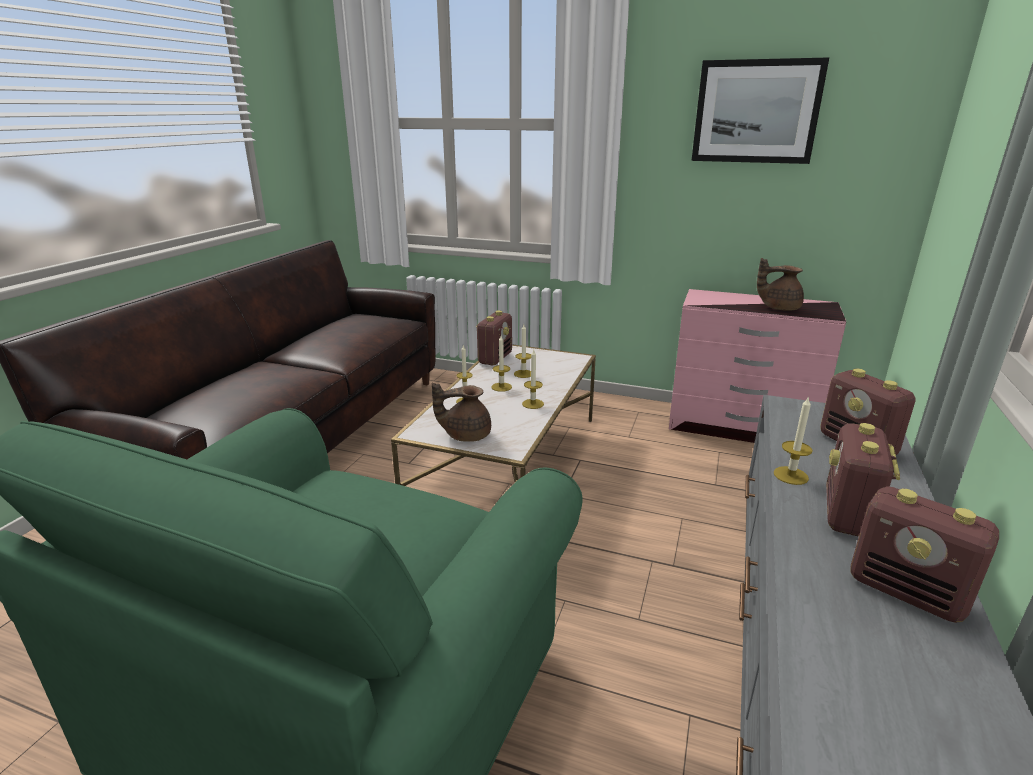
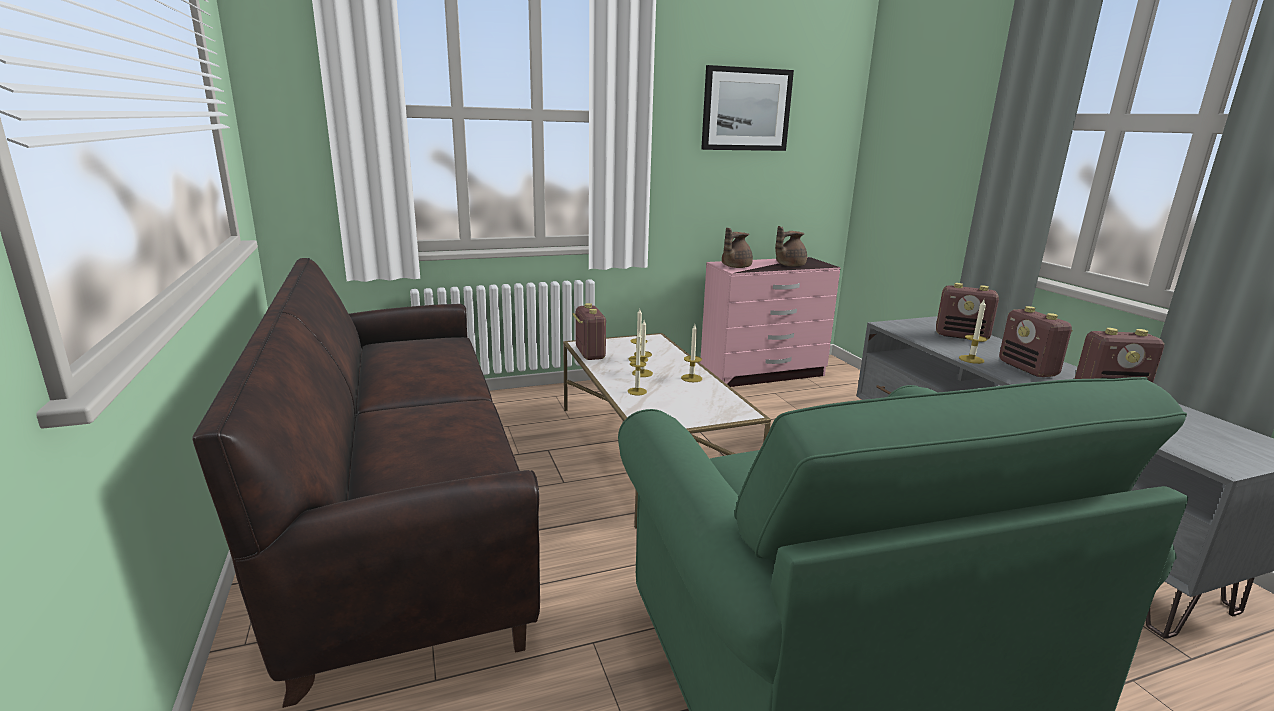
camera: 40 degrees left, 5 degrees down
brown teapot [432,382,491,442] -> brown teapot moved to [722,228,753,268]

